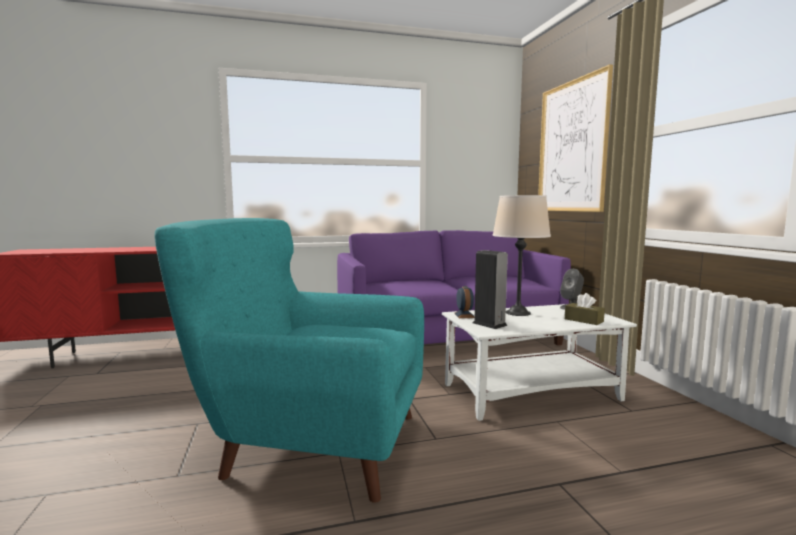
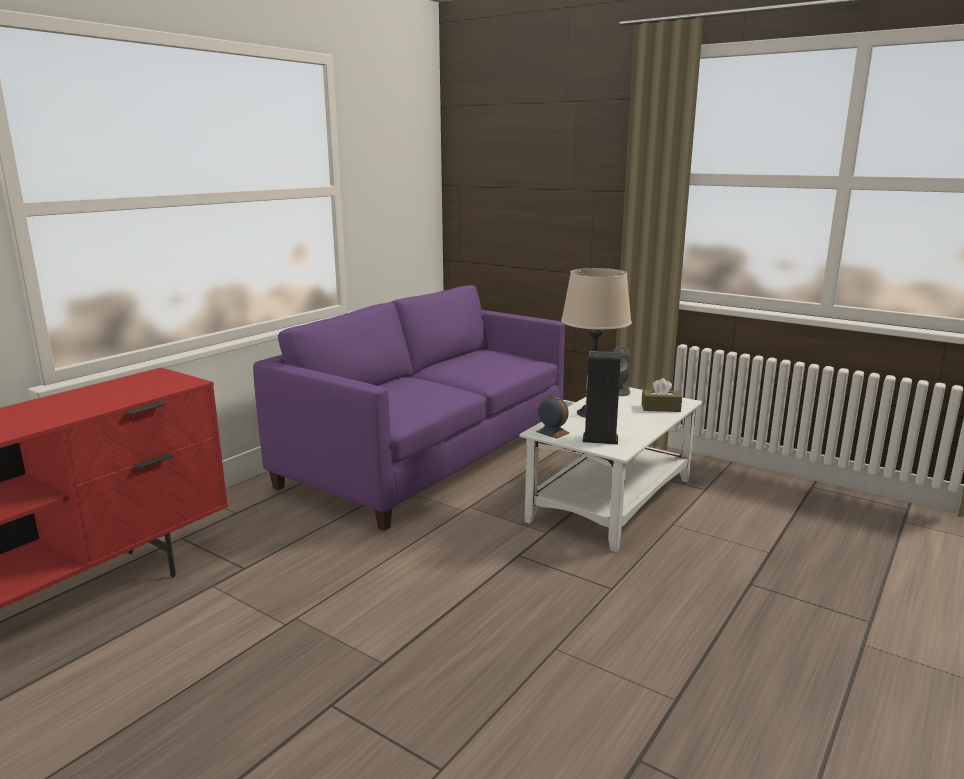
camera: 40 degrees left, 10 degrees up
turquoise armchair [155,218,424,503] -> none
picture [538,64,613,212] -> none

